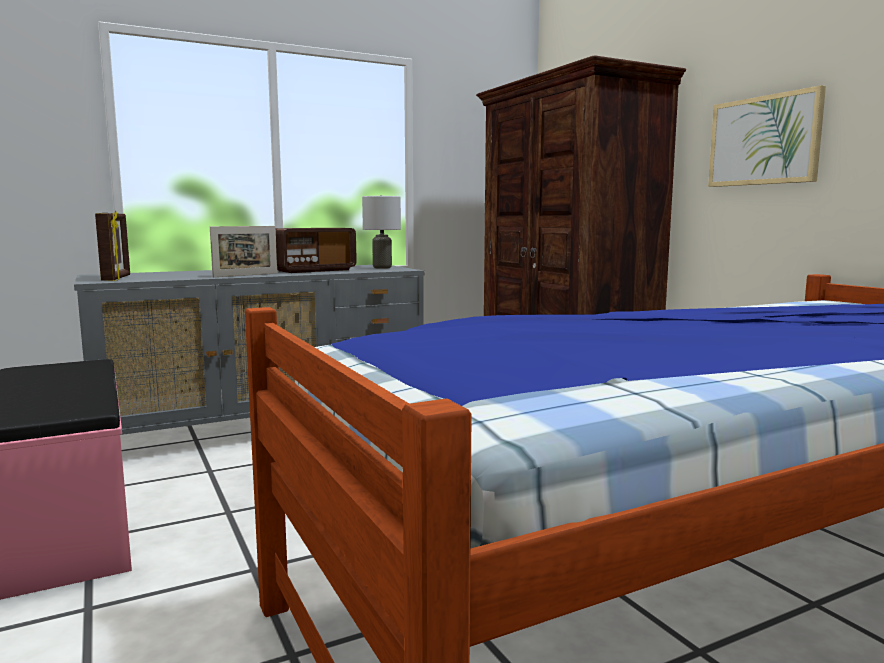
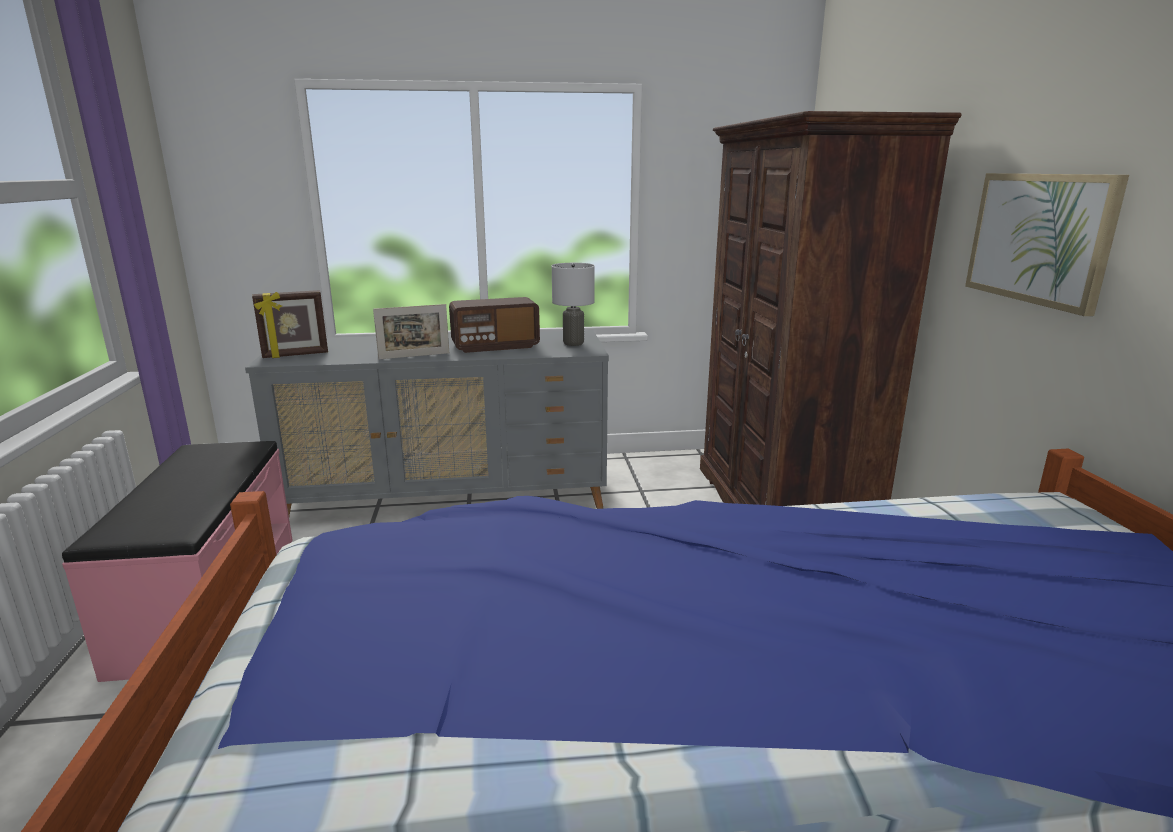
camera: 20 degrees right, 10 degrees up
picture frame [95,211,130,281] -> picture frame turned 60 degrees clockwise [252,290,328,358]

